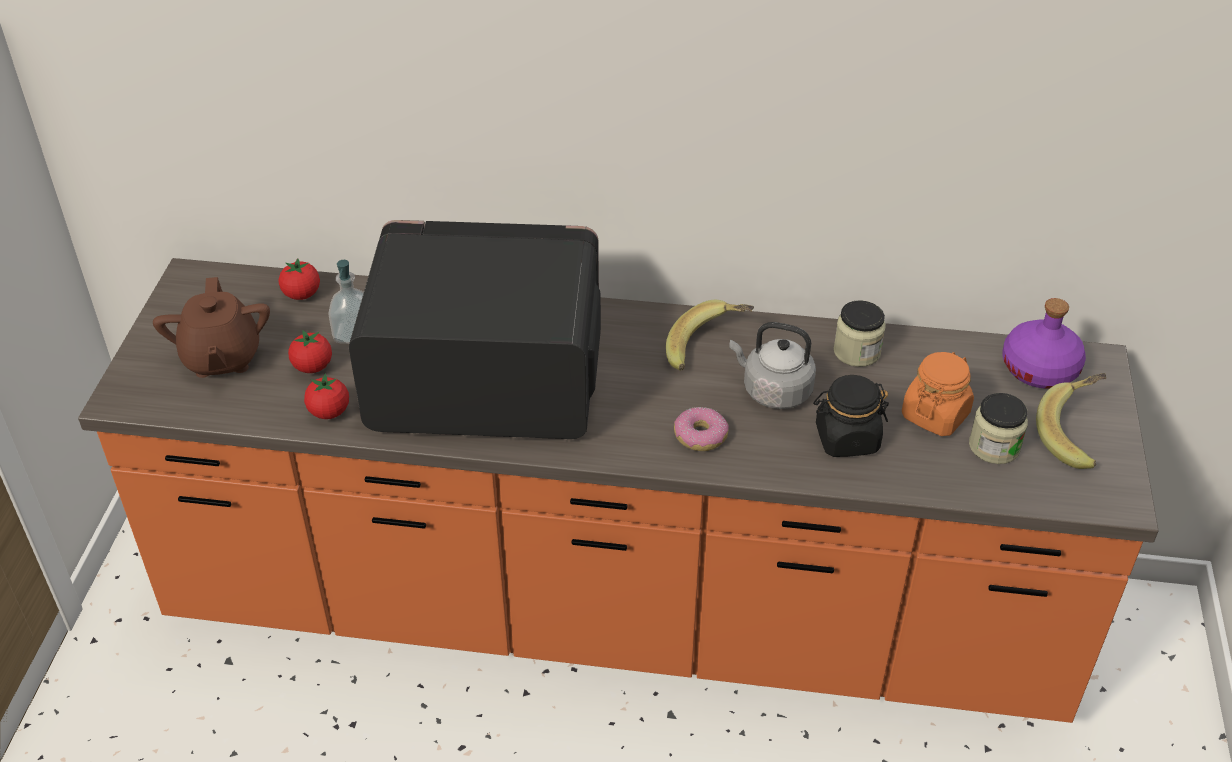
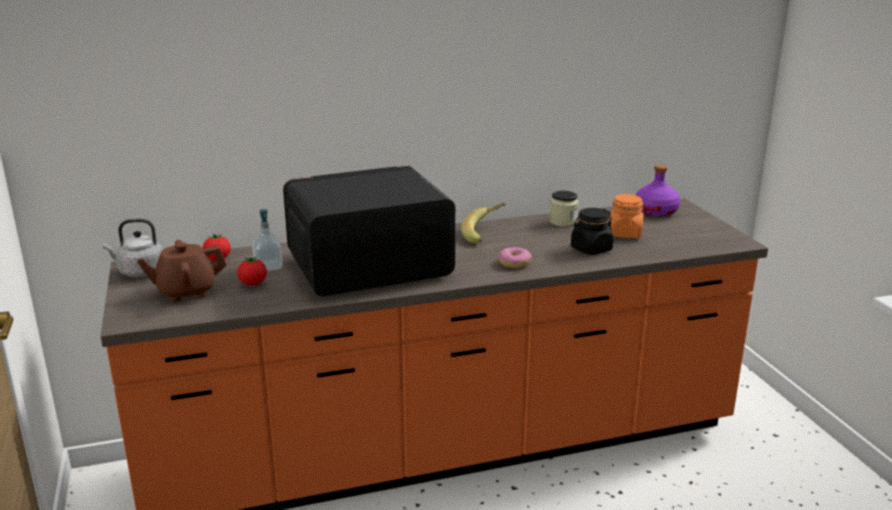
camera: 25 degrees left, 20 degrees down
brown teapot [153,277,270,378] -> brown teapot turned 105 degrees clockwise [137,240,227,302]
tomato [304,374,349,419] -> none
grey kettle [729,322,816,409] -> grey kettle moved to [102,219,163,277]
jar [969,393,1028,464] -> none
banana [1036,373,1107,469] -> none

